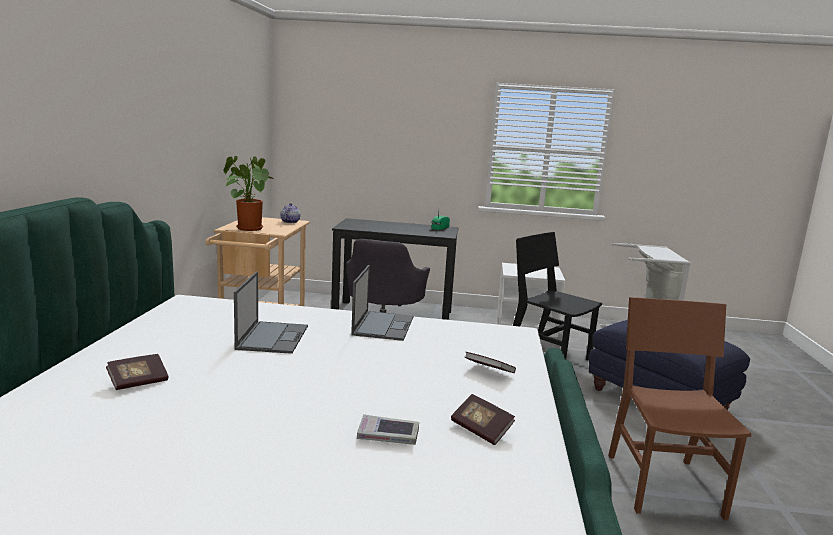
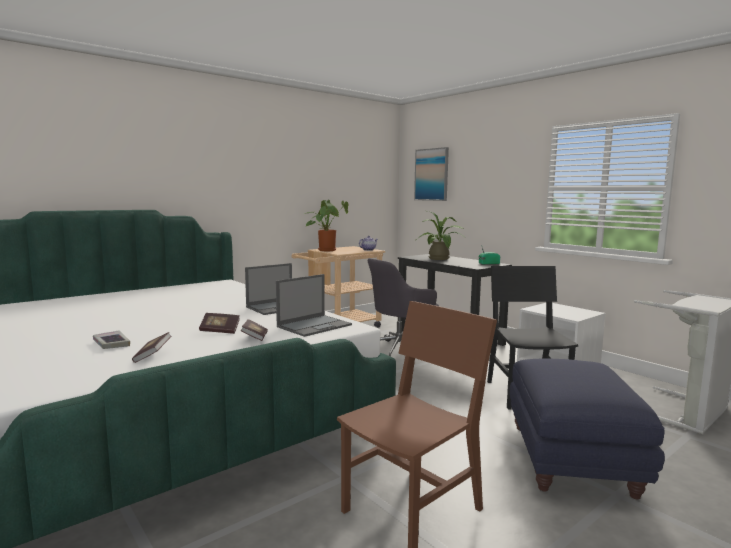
camera: 45 degrees right, 5 degrees down
book [106,354,169,390] -> book moved to [199,313,240,334]
laptop [234,271,308,354] -> laptop moved to [276,274,352,337]
none -> picture [414,147,449,201]
none -> potted plant [416,211,467,260]

